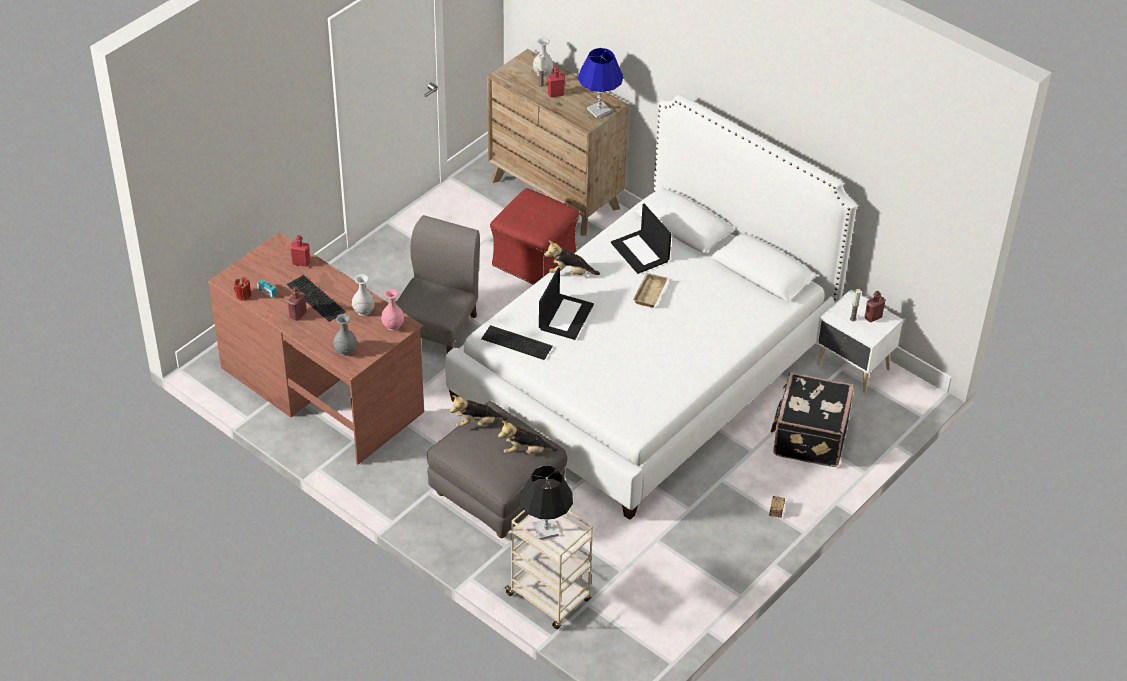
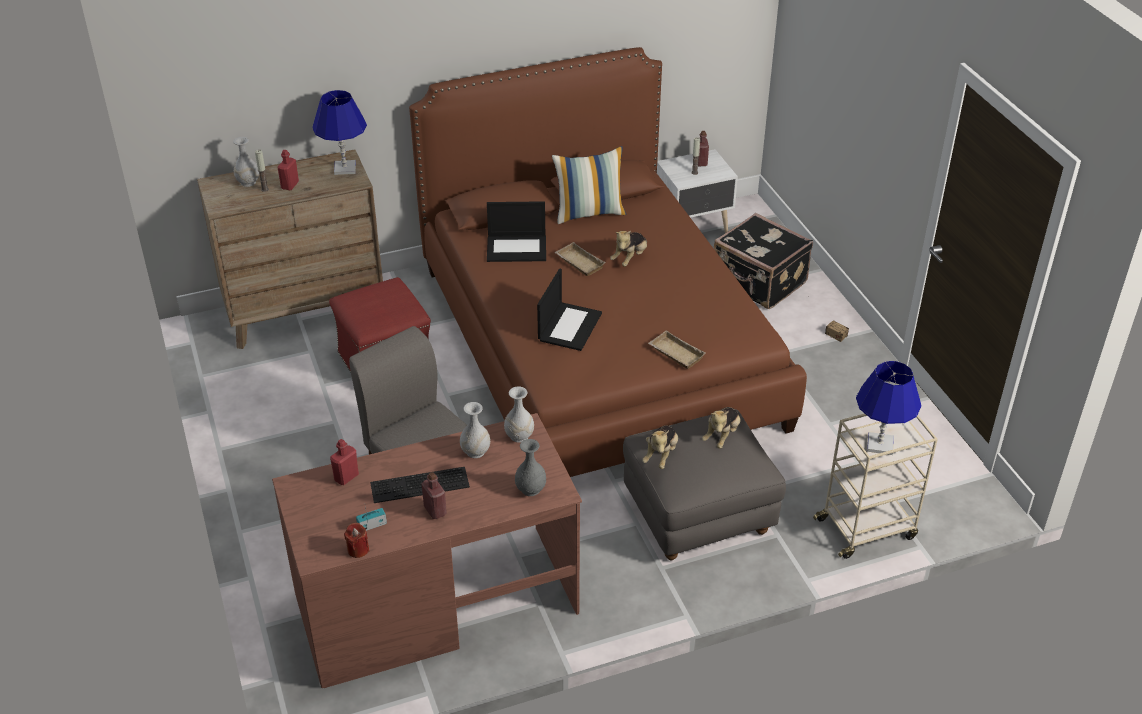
camera: 60 degrees left, 5 degrees down
pink vase [381,289,404,331] -> white vase [504,386,534,443]
white bed [445,94,857,520] -> brown bed [409,47,807,477]
keyboard [481,325,553,360] -> none
black table lamp [520,466,573,540] -> blue table lamp [856,361,922,455]
laptop [539,267,594,340] -> laptop turned 60 degrees clockwise [537,268,602,351]
plush toy [544,240,600,275] -> plush toy moved to [610,230,647,267]
none -> pillow [552,146,626,224]
none -> beige tray [648,330,706,369]

